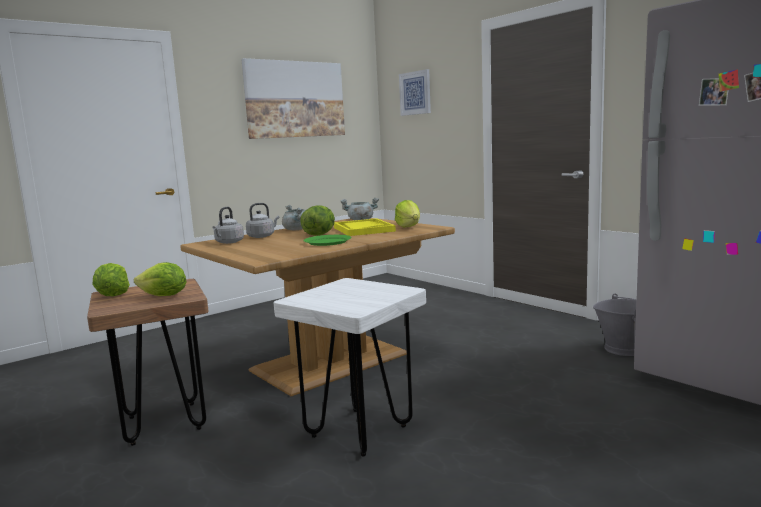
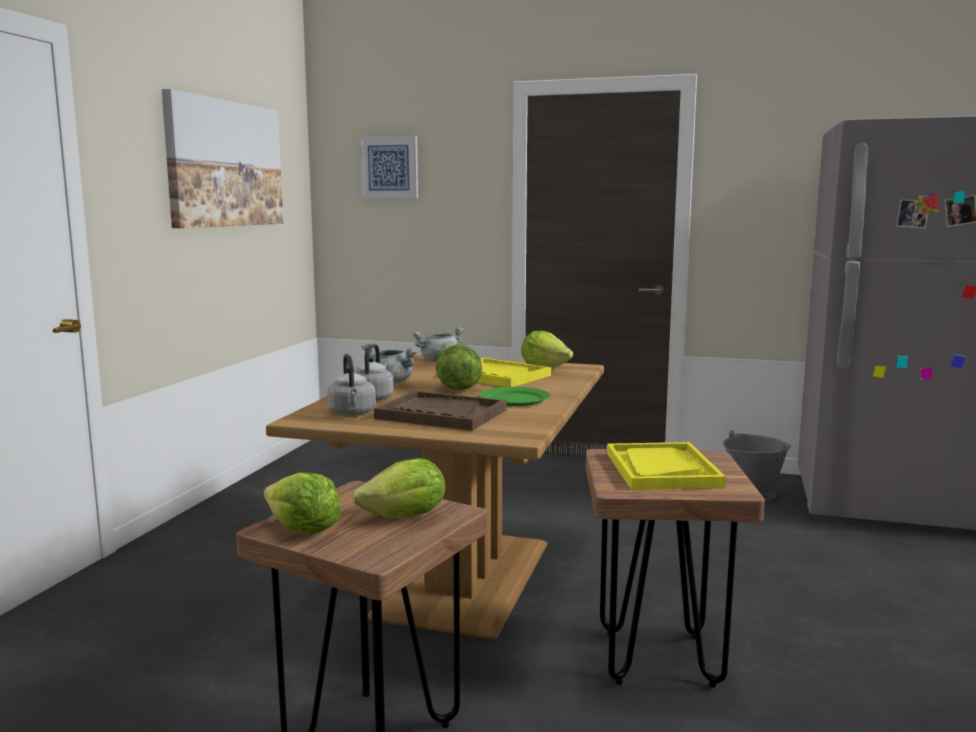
camera: 35 degrees left, 0 degrees up
white stool [273,278,426,457] -> brown stool [586,449,765,688]
none -> brown tray [374,391,507,431]
none -> yellow tray [607,442,726,490]

